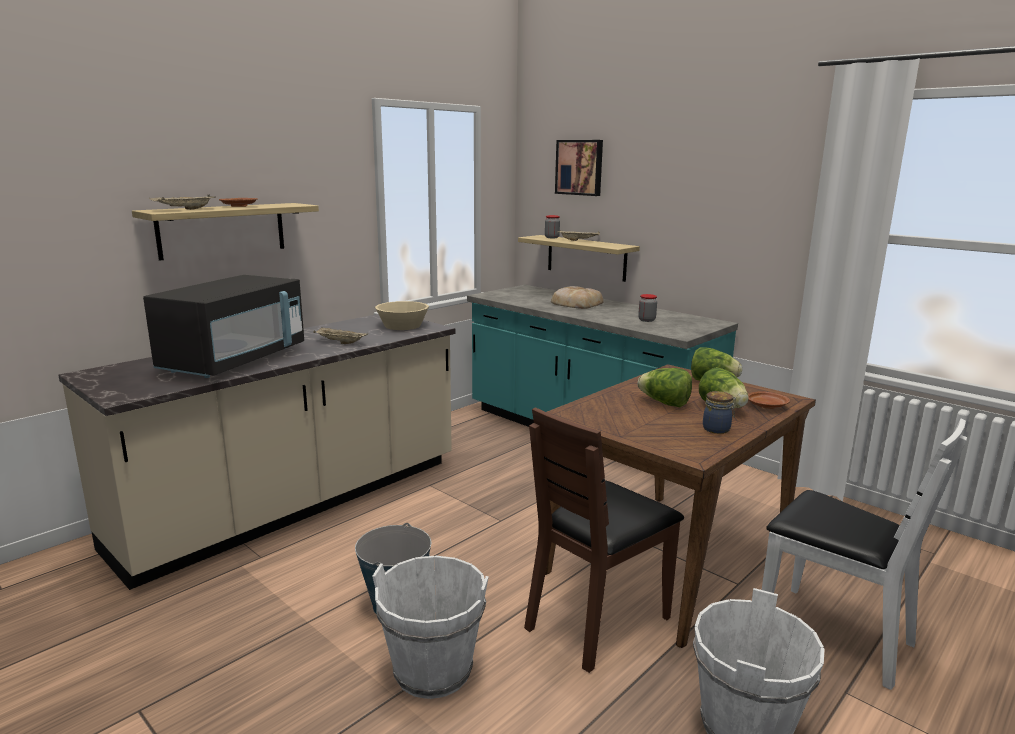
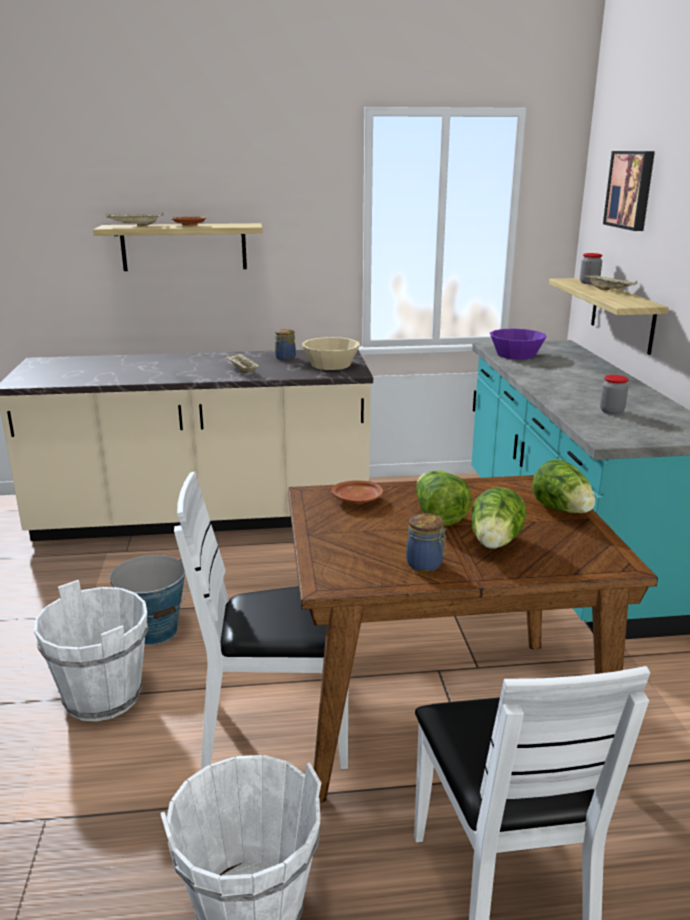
camera: 40 degrees right, 5 degrees up
black microwave [143,275,304,378] -> none
brown chair [524,407,684,673] -> white chair [174,472,348,770]
bread [551,286,604,309] -> none
brown plate [748,391,790,409] -> brown plate moved to [332,480,383,504]
none -> jar [275,329,296,360]
none -> purple bowl [490,328,547,360]

